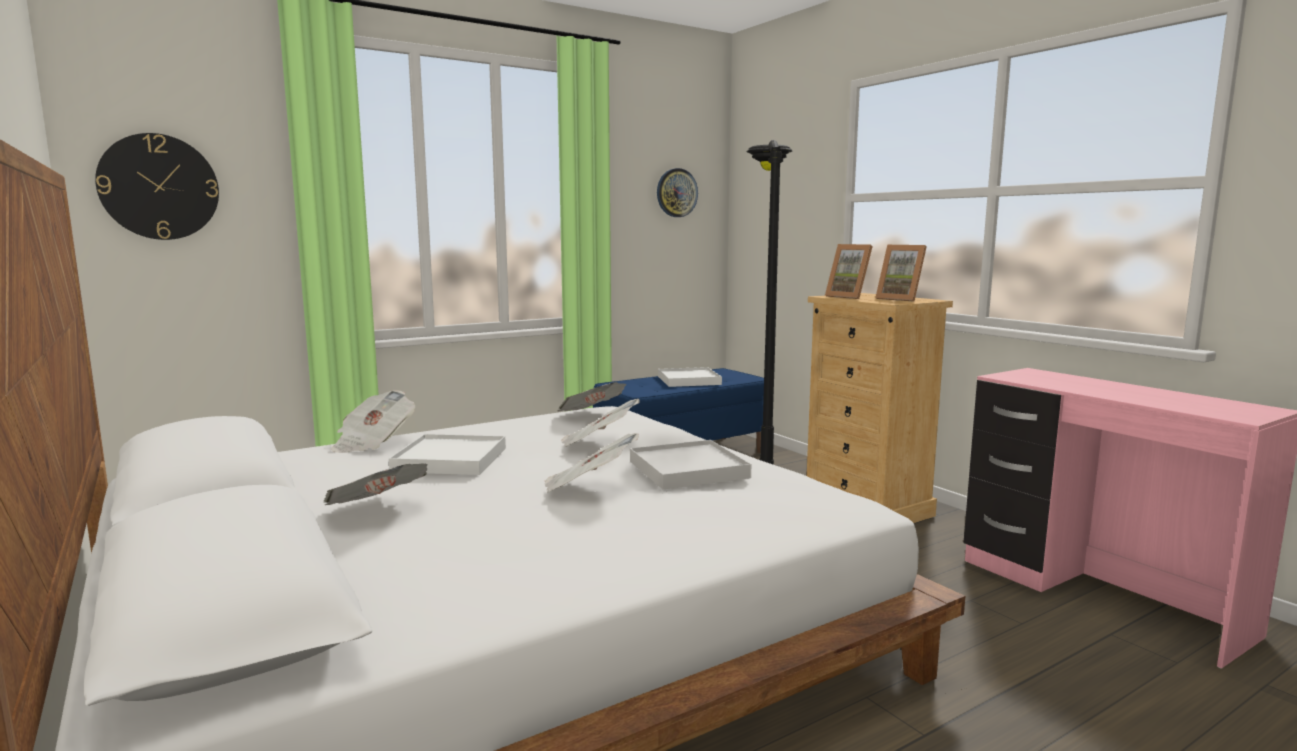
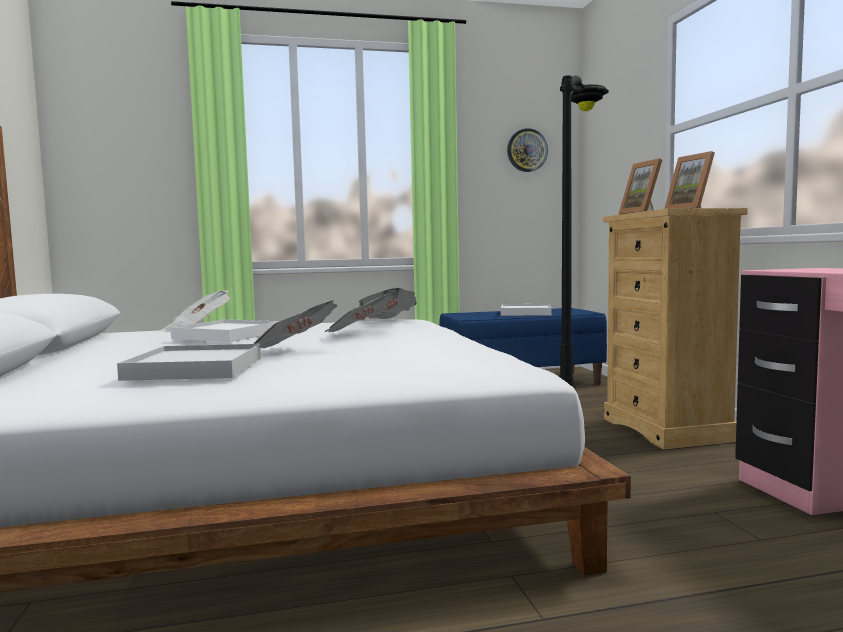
camera: 20 degrees right, 5 degrees down
wall clock [95,133,219,240] -> none
newspaper [324,464,428,505] -> none
white tray [630,440,751,489] -> white tray moved to [117,344,261,381]

